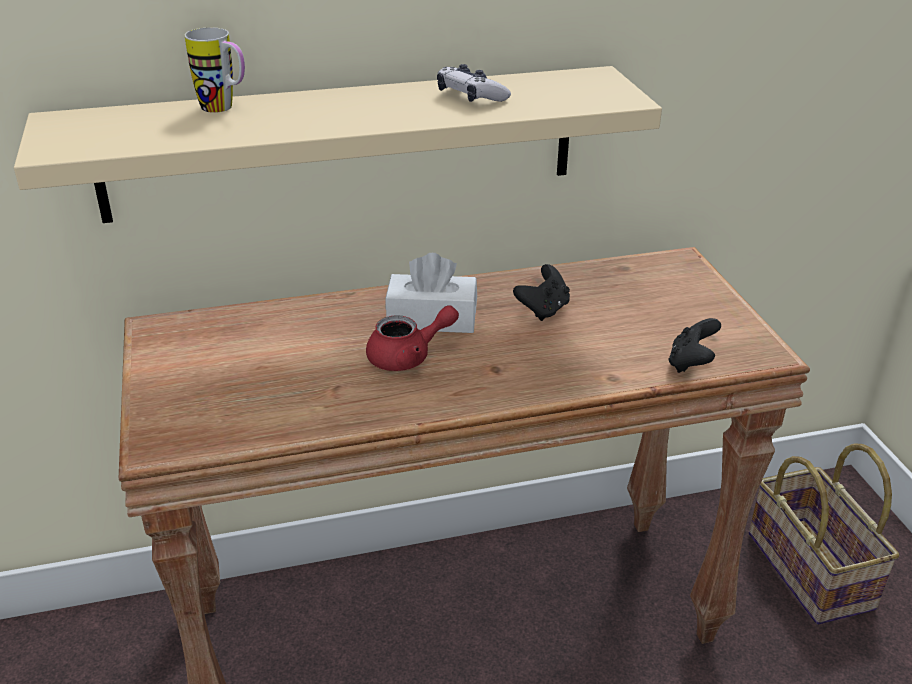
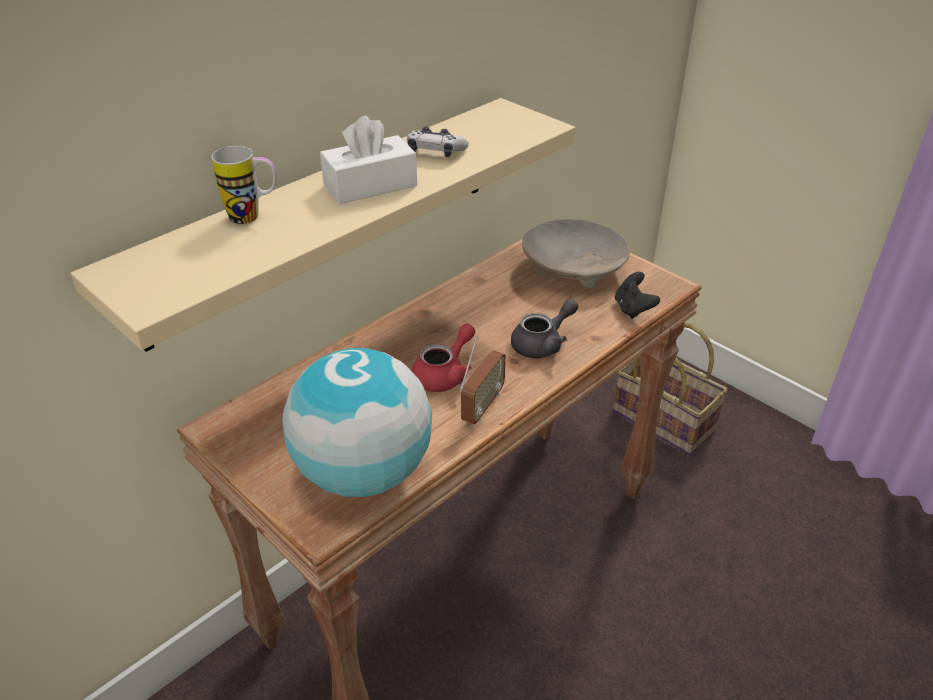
camera: 30 degrees left, 5 degrees up
white tissue box [385,253,477,333] -> white tissue box moved to [320,115,417,204]
black game controller [513,264,570,321] -> none
none -> globe [282,348,432,497]
none -> radio [460,336,506,424]
none -> grey teapot [511,299,578,359]
none -> beige bowl [522,219,630,288]

